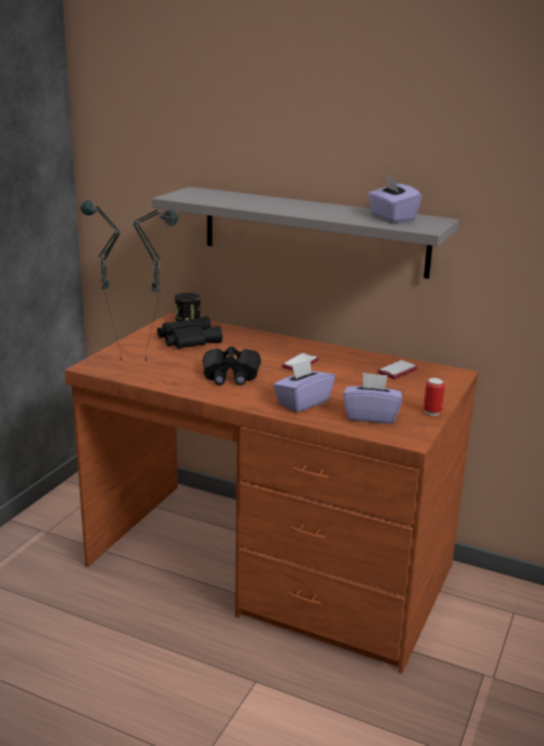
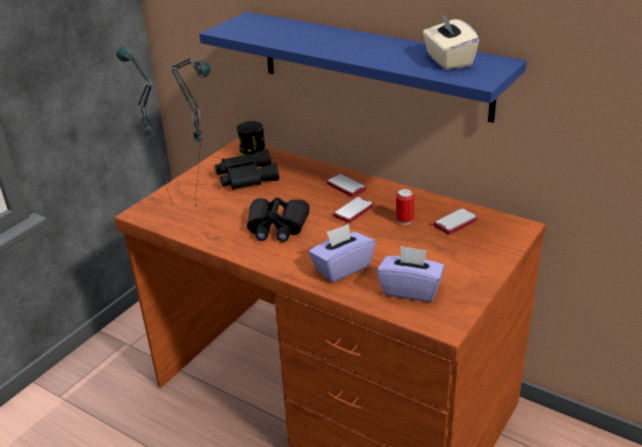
camera: 10 degrees right, 10 degrees up
grey shelf [152,187,459,279] -> blue shelf [199,12,527,123]
purple tissue box [368,175,422,222] -> beige tissue box [423,13,479,69]
can [423,377,445,416] -> can moved to [396,189,414,225]
none -> phone [327,174,366,197]

